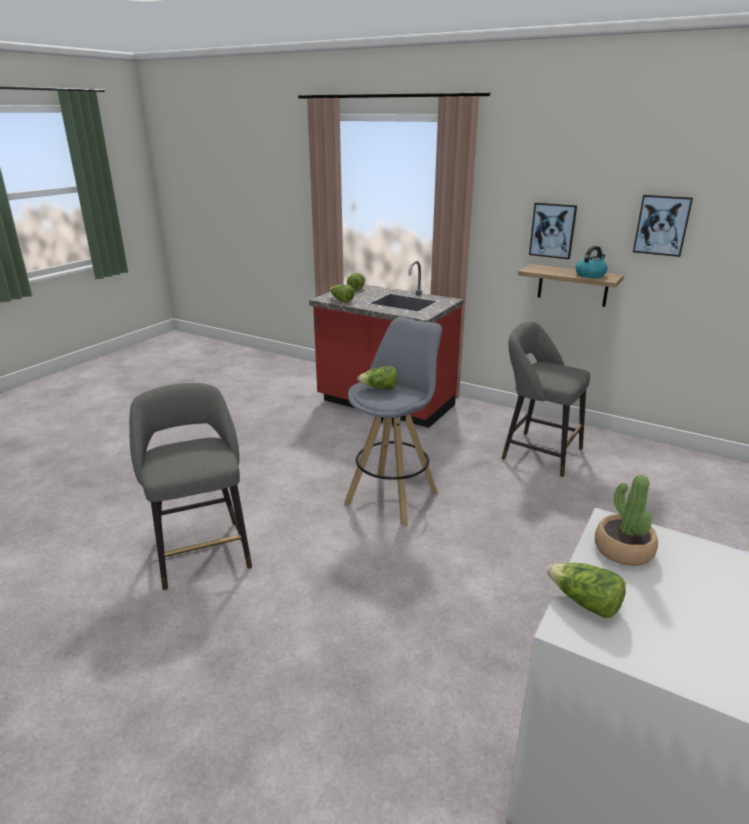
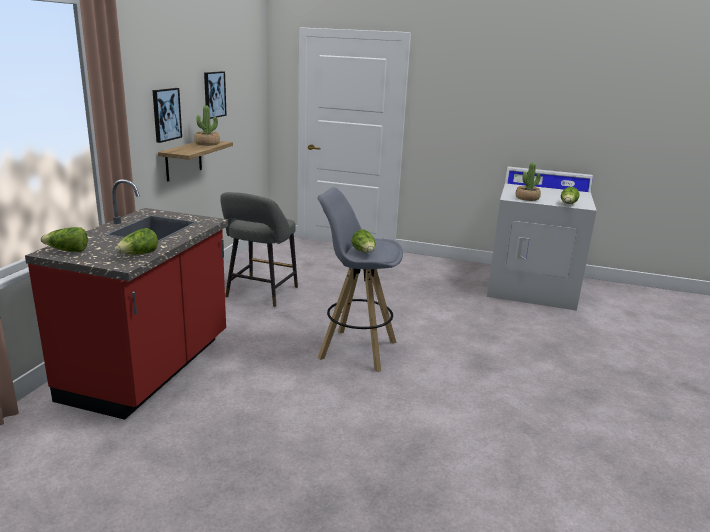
camera: 105 degrees left, 5 degrees down
grey stool [129,383,252,590] -> none
kettle [576,246,608,278] -> potted plant [194,105,220,146]

